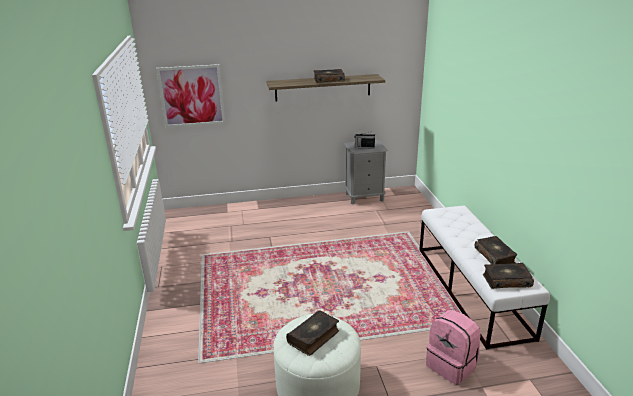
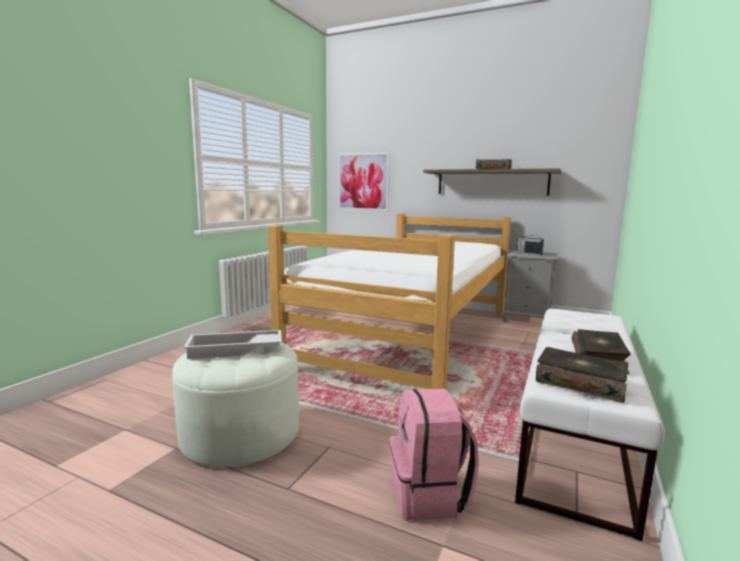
camera: 35 degrees right, 15 degrees down
book [286,310,339,356] -> white tray [184,330,282,359]
none -> bed [268,213,511,390]

